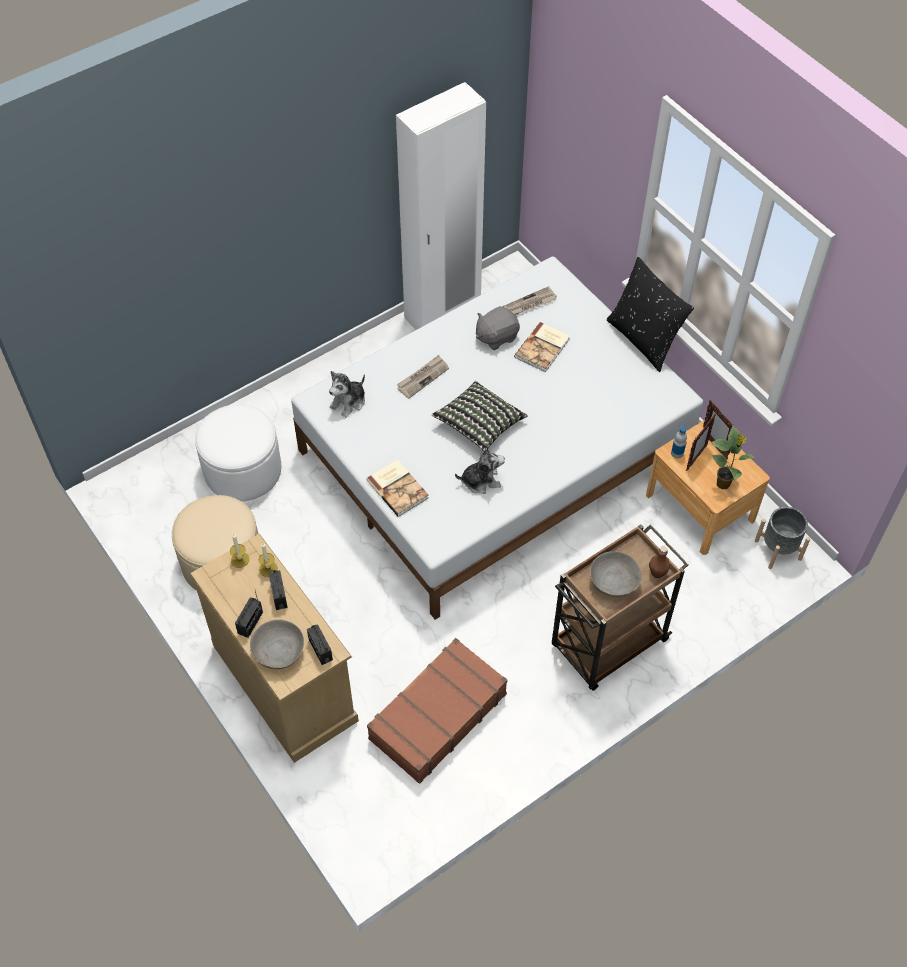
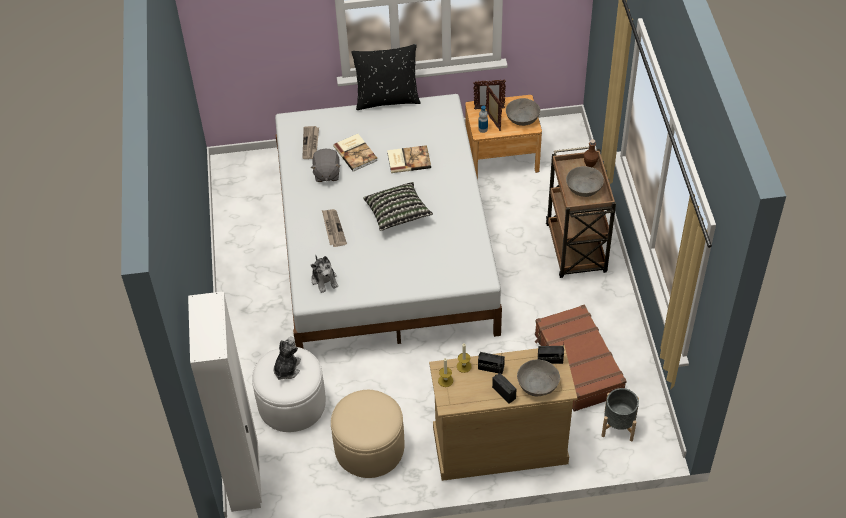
camera: 60 degrees left, 5 degrees down
book [366,459,429,517] -> book moved to [387,145,431,173]
white wardrobe [396,82,486,330] -> white wardrobe moved to [188,292,262,512]
plush toy [455,448,505,494] -> plush toy moved to [274,337,301,380]
potted plant [711,426,756,489] -> grey bowl [506,98,540,126]
grey planter [755,507,810,569] -> grey planter moved to [602,388,639,441]

